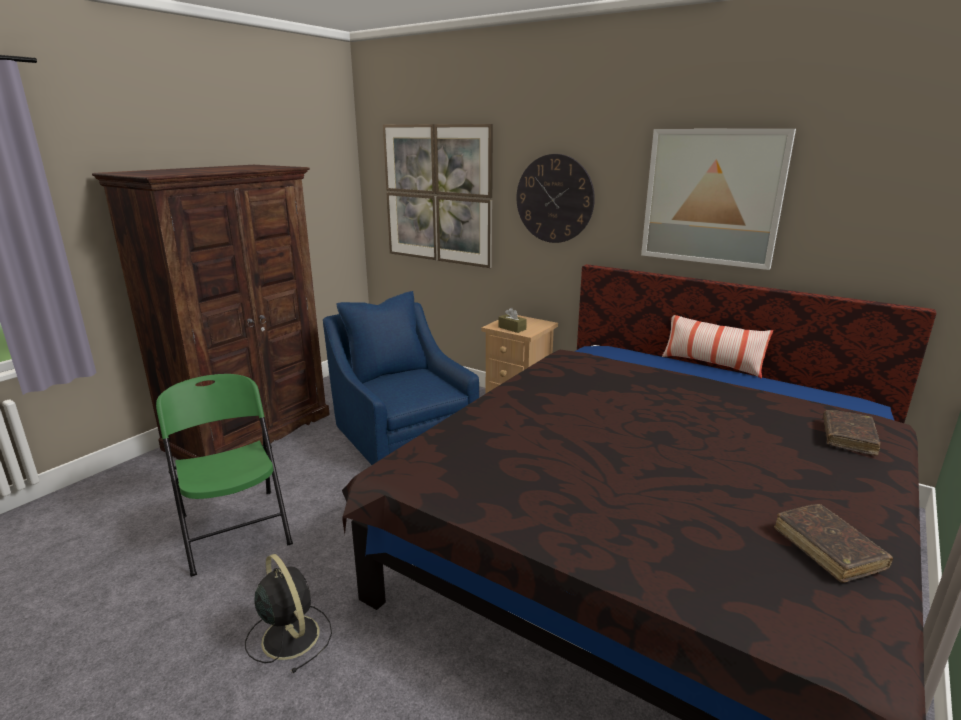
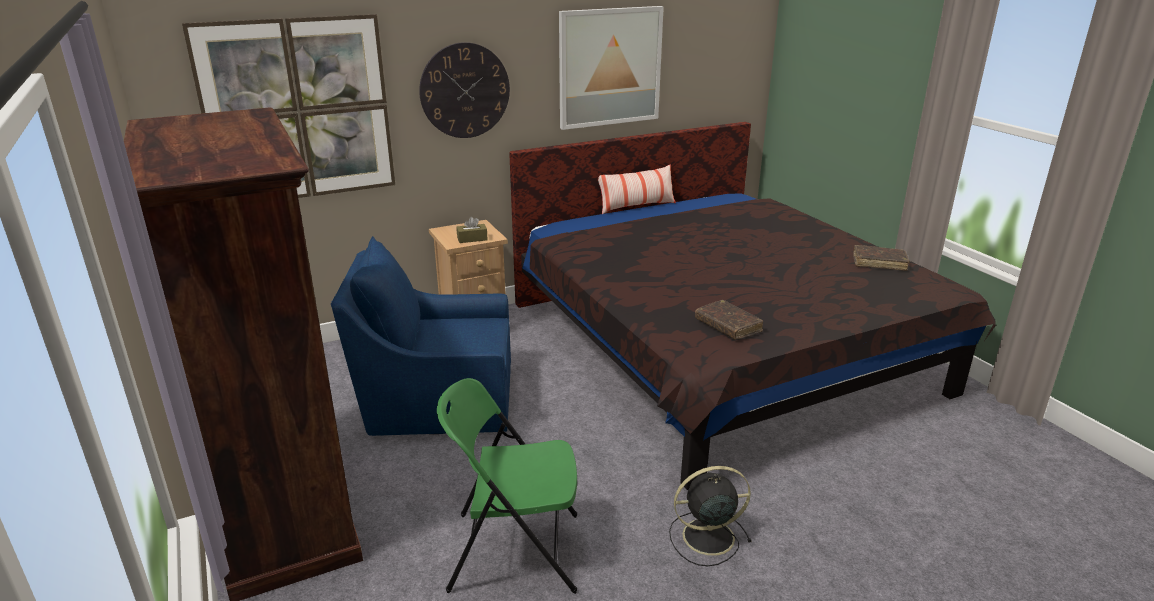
camera: 60 degrees left, 5 degrees up
brown book [823,410,880,456] -> brown book moved to [695,300,763,340]

